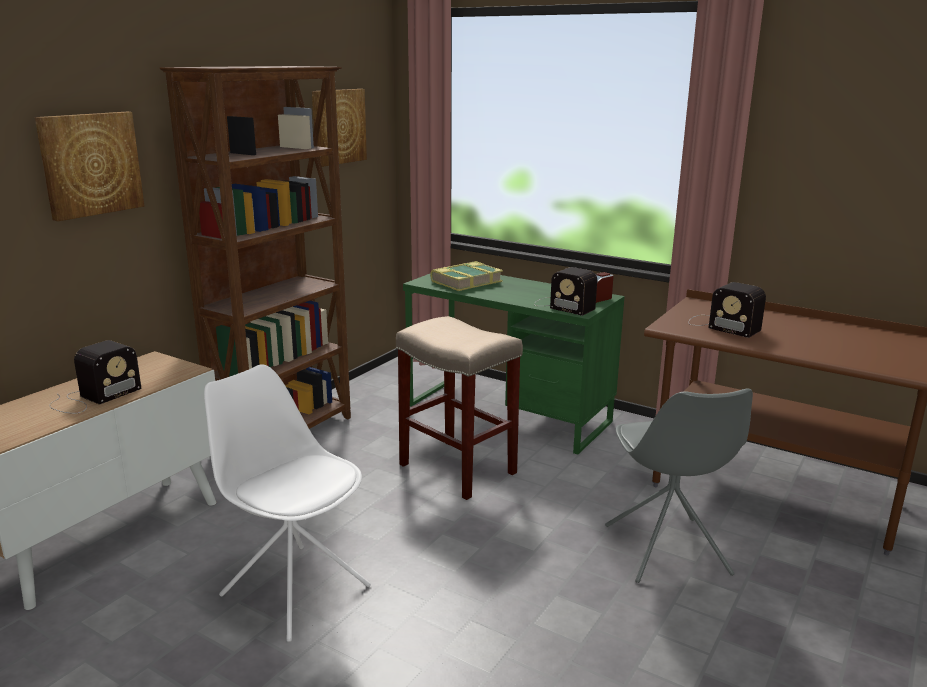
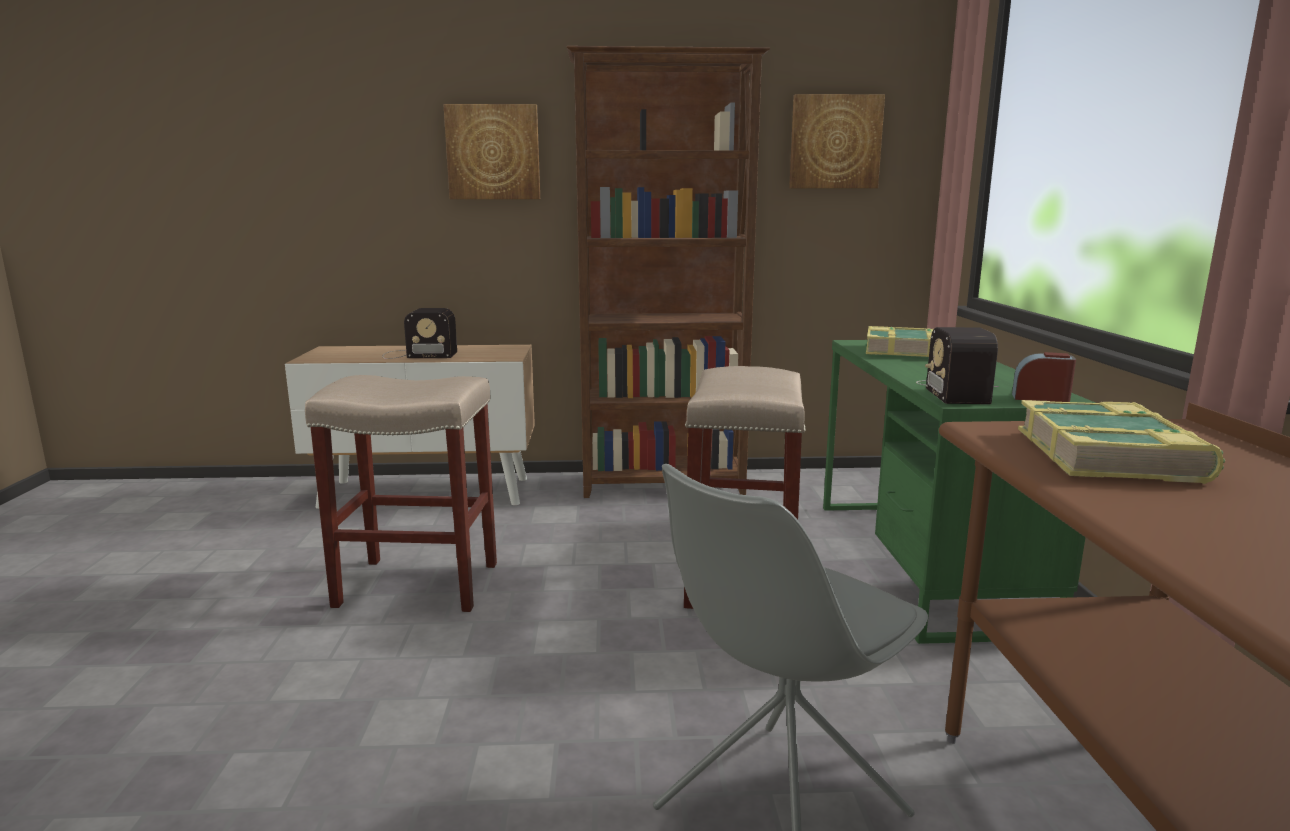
camera: 55 degrees right, 5 degrees down
white chair [204,364,371,642] -> beige stool [305,375,497,612]
radio [688,282,766,338] -> book [1018,400,1225,484]

